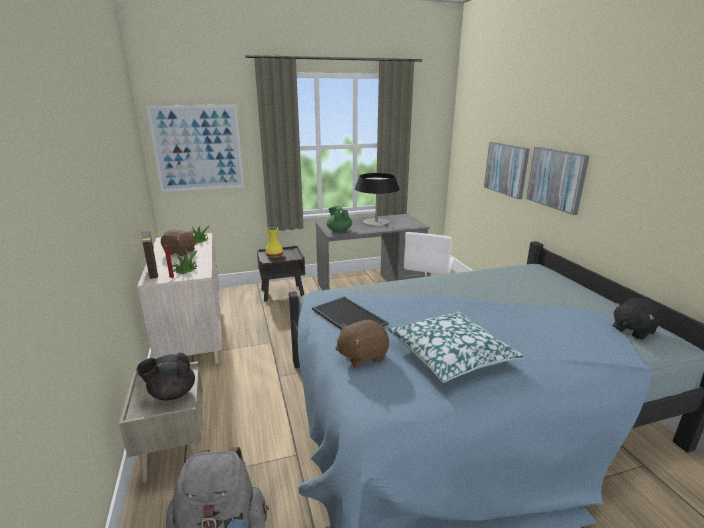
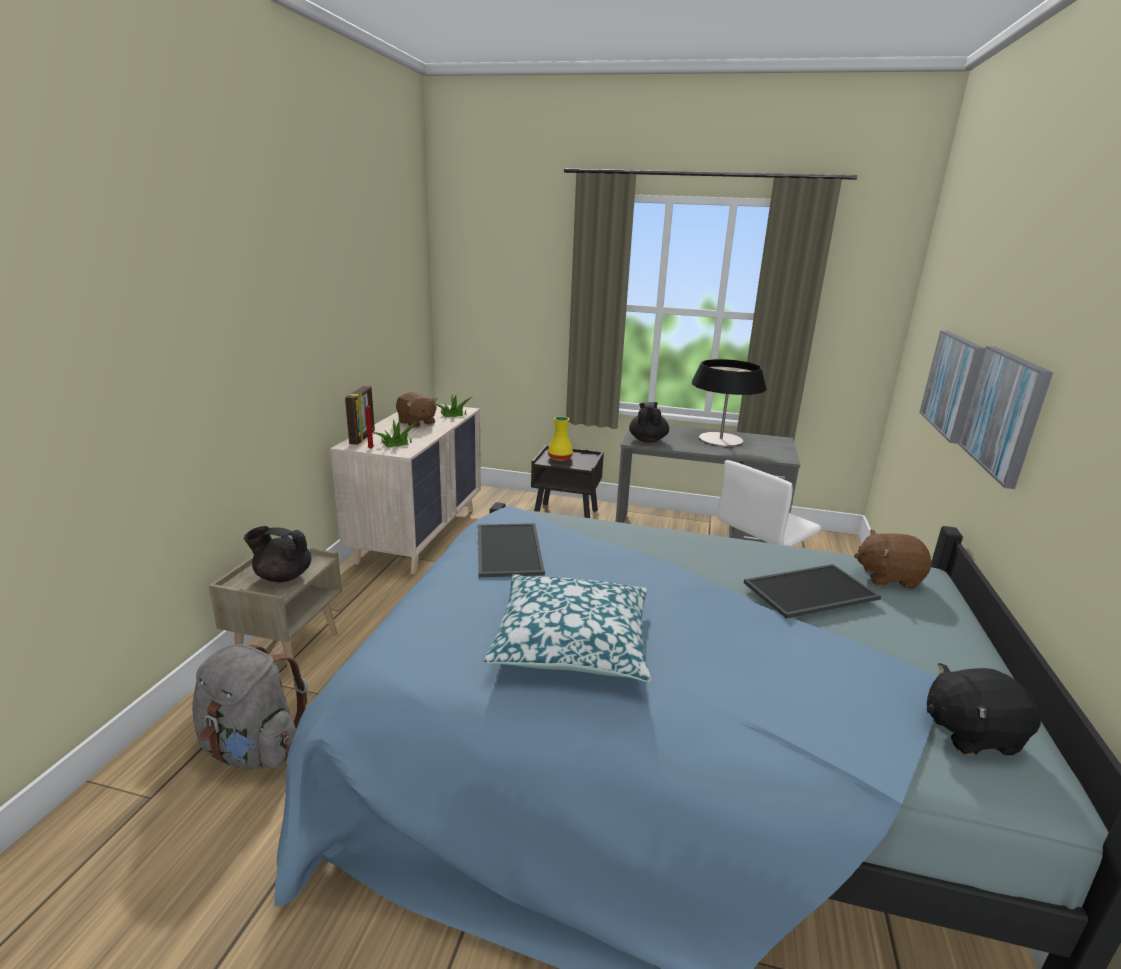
camera: 30 degrees right, 0 degrees up
picture [146,105,244,192] -> none
green teapot [327,206,352,233] -> black teapot [629,402,669,442]
brown plush toy [335,320,389,368] -> brown plush toy moved to [854,530,932,589]
none -> tray [744,564,881,619]

